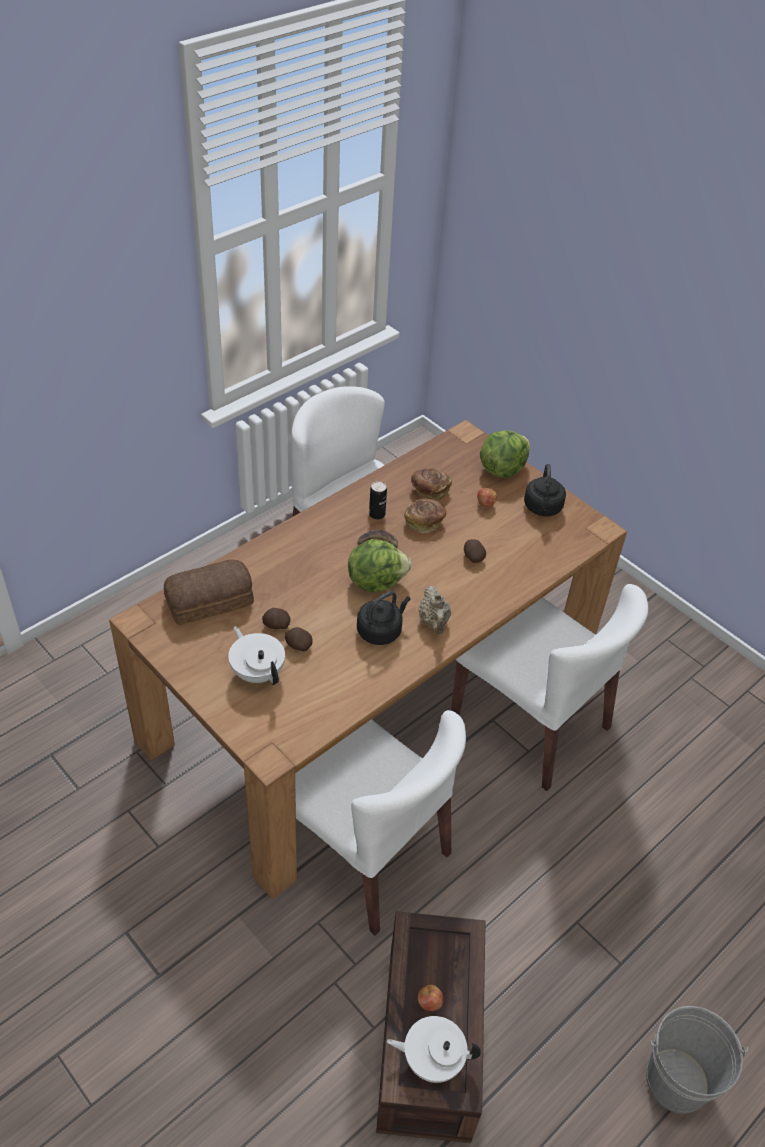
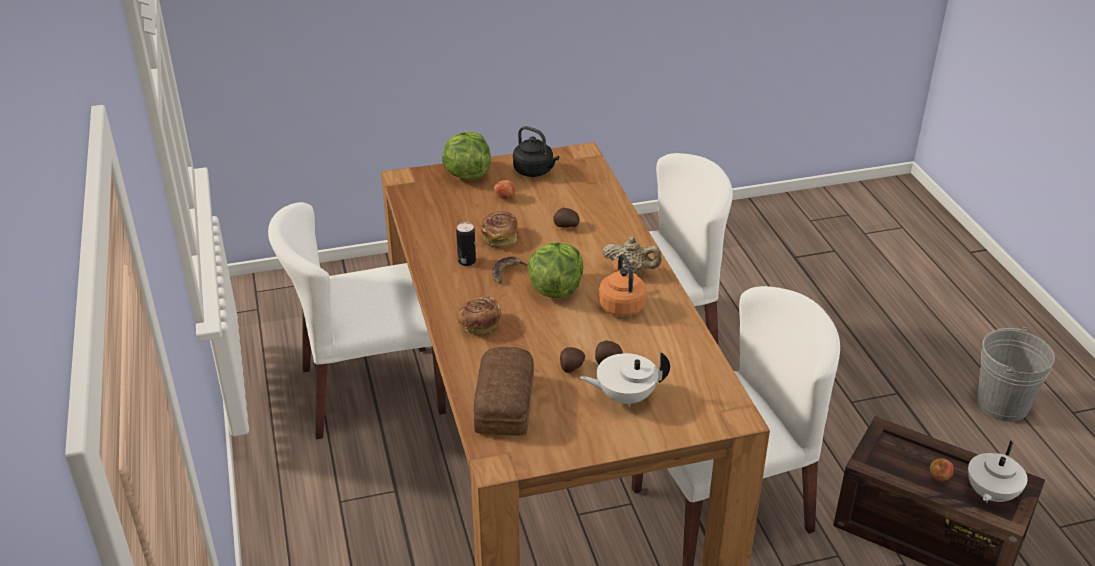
camera: 60 degrees left, 10 degrees down
black kettle [357,591,411,645] -> orange kettle [599,254,647,316]
bread [411,468,452,500] -> bread moved to [458,296,501,335]

